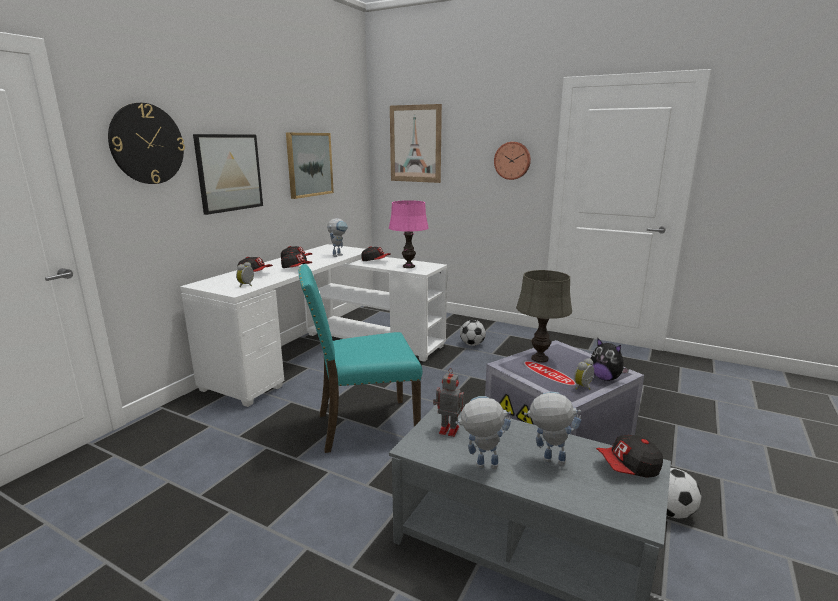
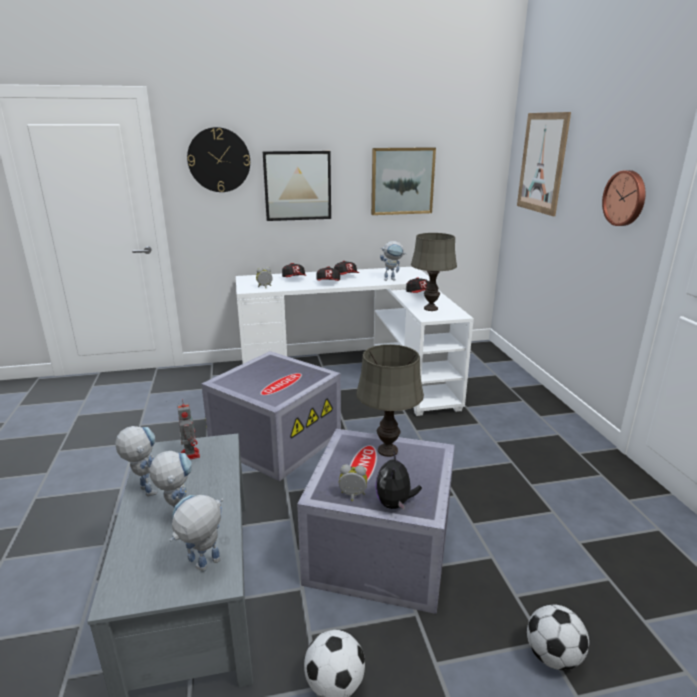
camera: 50 degrees right, 5 degrees up
turquoise chair [298,264,422,453] -> grey storage box [201,351,341,481]
pink table lamp [389,200,429,268] -> grey table lamp [411,233,457,311]
football [460,320,486,346] -> football moved to [527,604,589,670]
cap [596,435,663,478] -> toy robot [170,495,223,572]

